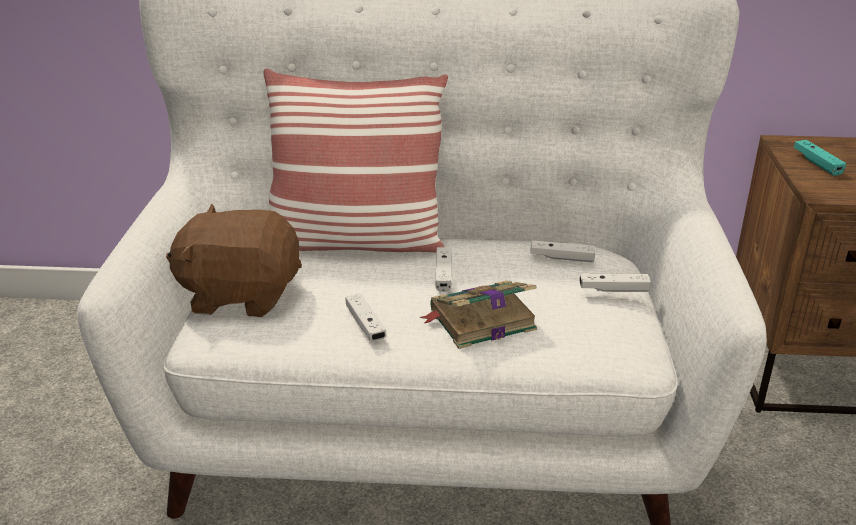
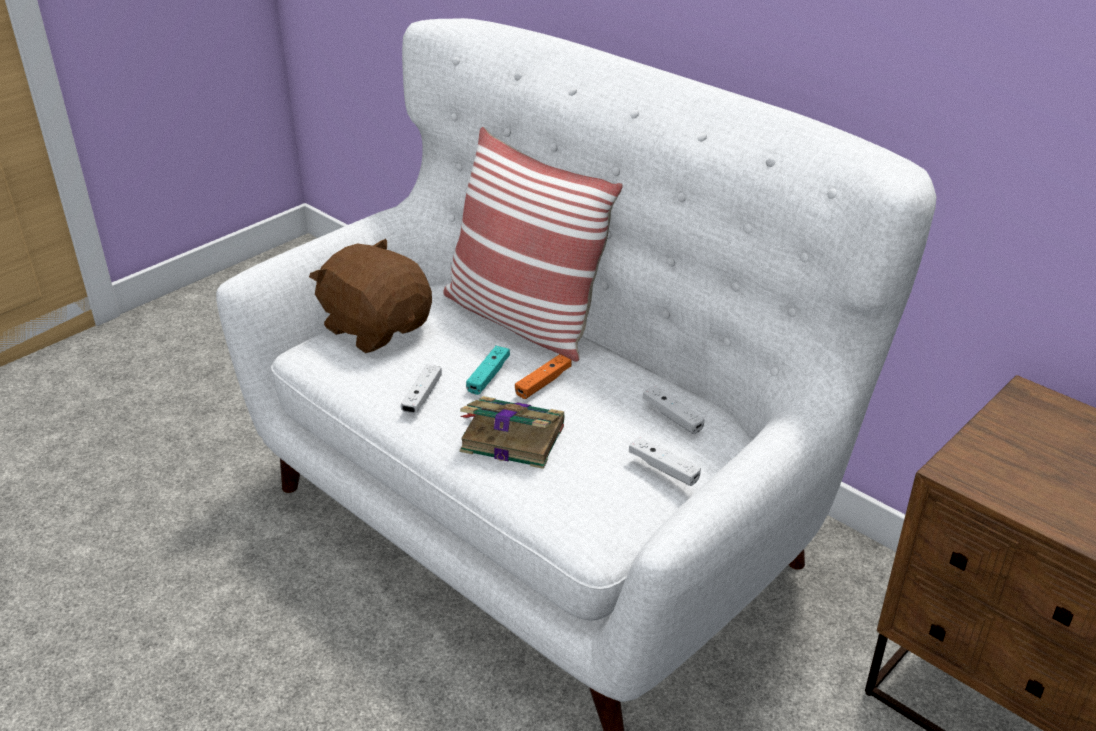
camera: 40 degrees right, 5 degrees up
white game controller [436,247,452,292] -> orange game controller [515,354,572,399]
turquoise game controller [794,140,846,176] -> turquoise game controller moved to [466,346,510,395]

